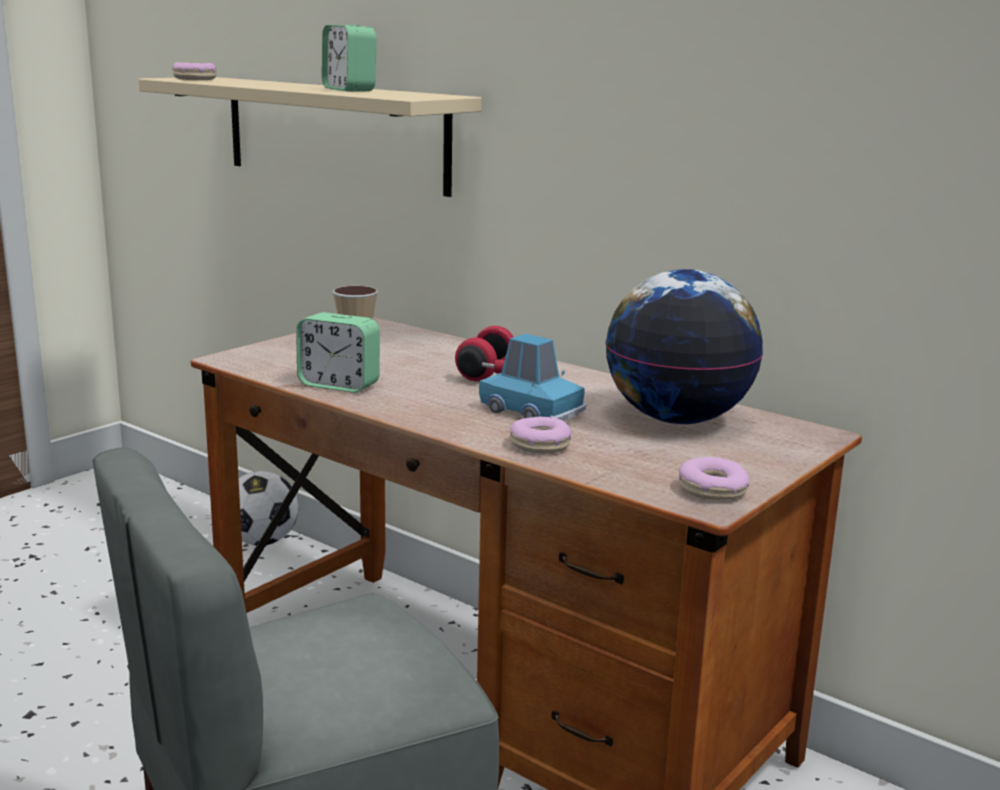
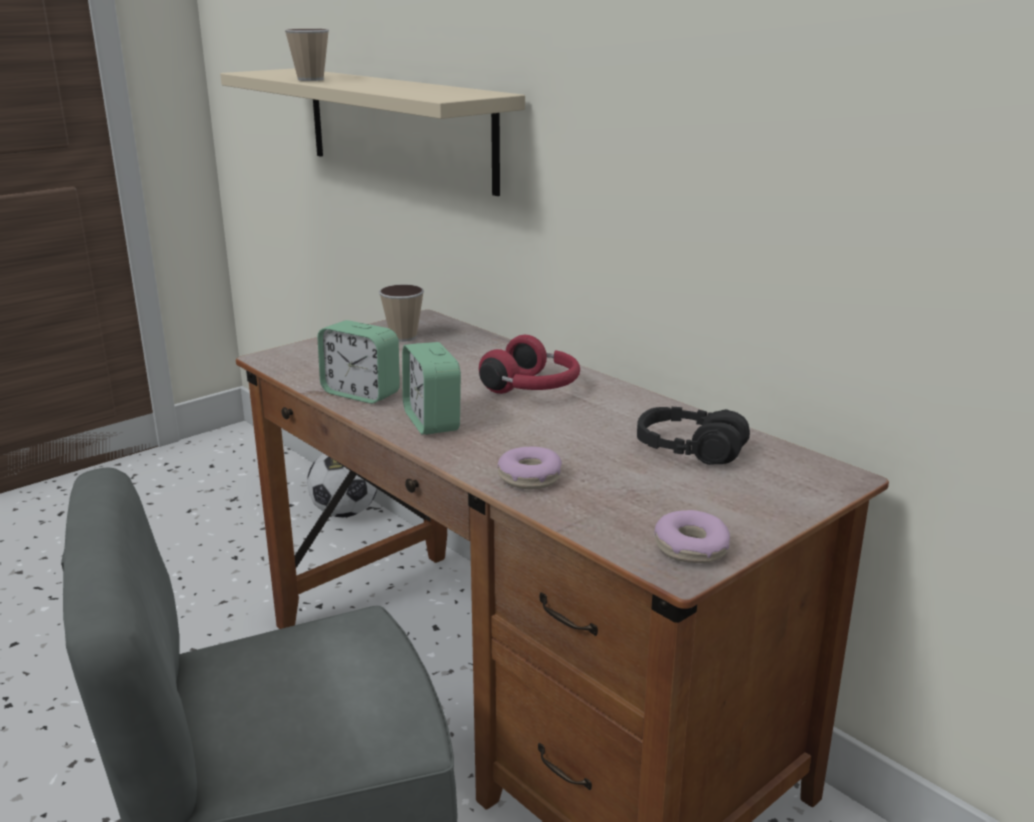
camera: 10 degrees right, 5 degrees up
donut [172,62,216,80] -> none
alarm clock [322,25,376,92] -> alarm clock moved to [402,342,461,435]
blue toy car [479,334,587,421] -> none
globe [605,269,763,424] -> black headphones [637,407,750,465]
none -> cup [285,29,329,81]

